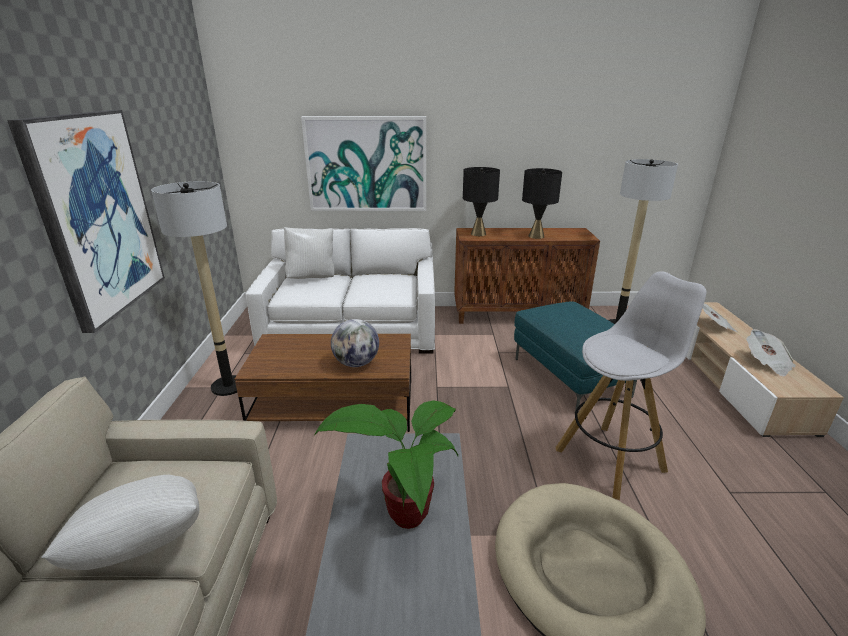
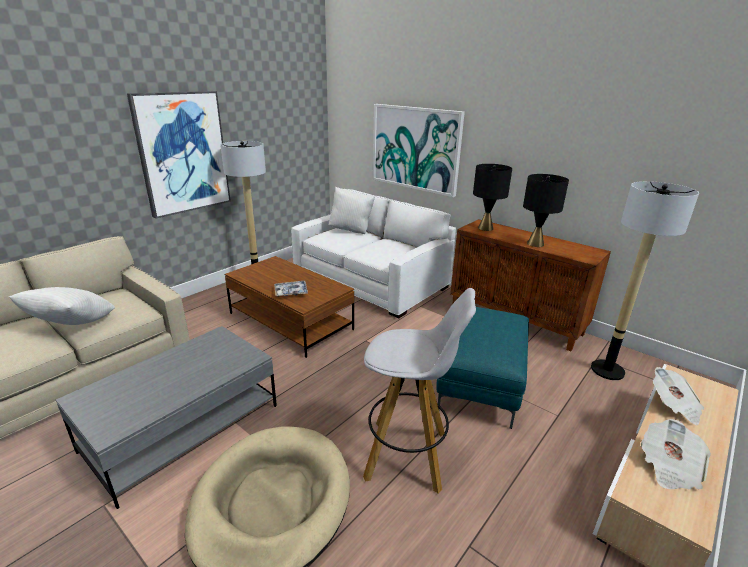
camera: 40 degrees right, 0 degrees up
potted plant [314,400,458,529] -> none
globe [331,319,379,367] -> tray [274,281,308,297]

